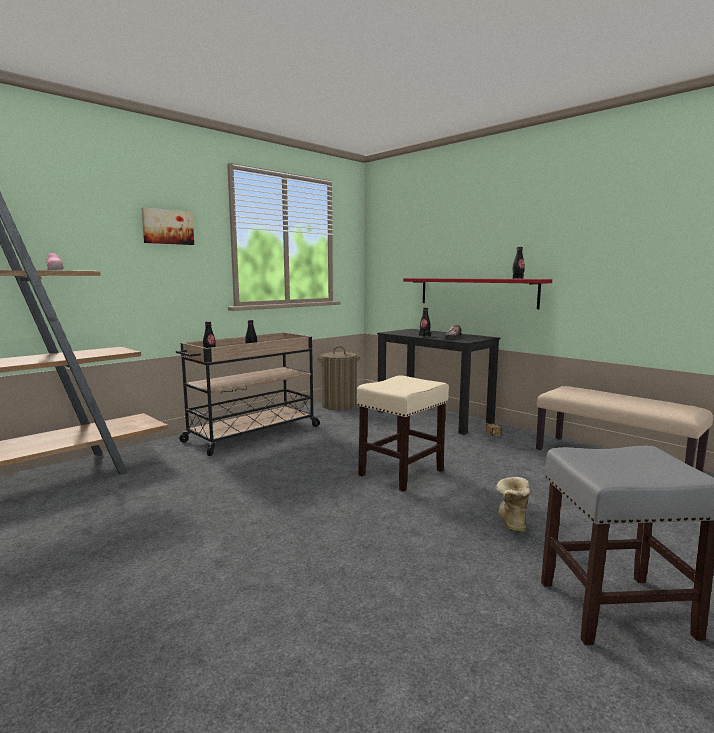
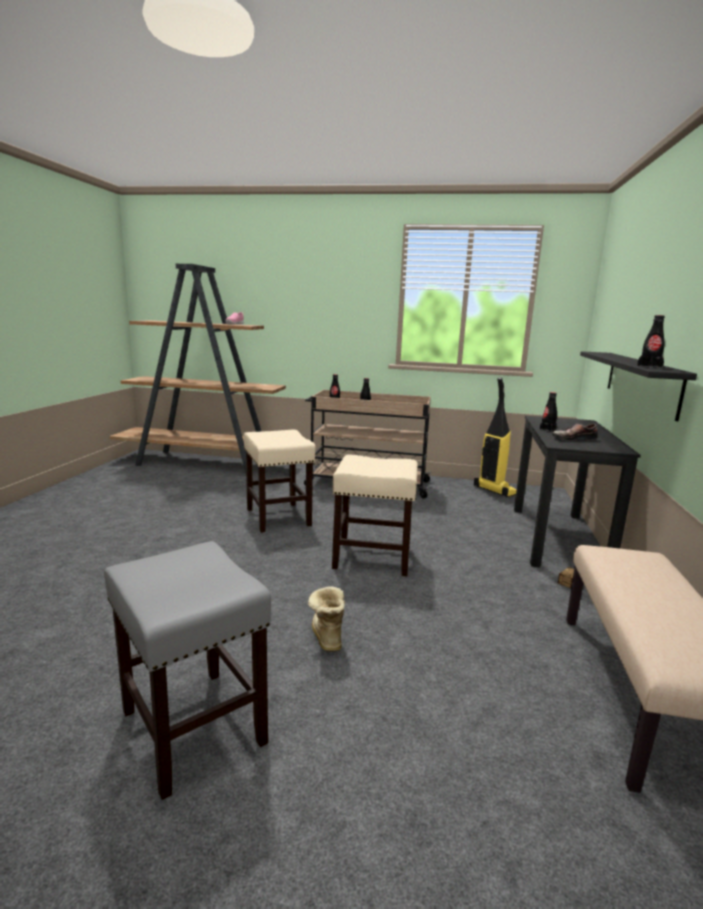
camera: 55 degrees right, 5 degrees up
picture [141,208,194,245] -> none
laundry basket [316,346,361,410] -> vacuum cleaner [474,377,517,497]
red shelf [403,278,552,309] -> black shelf [580,351,697,421]
boot [496,477,530,532] -> boot turned 75 degrees counterclockwise [308,586,345,652]
none -> beige stool [244,430,316,533]

